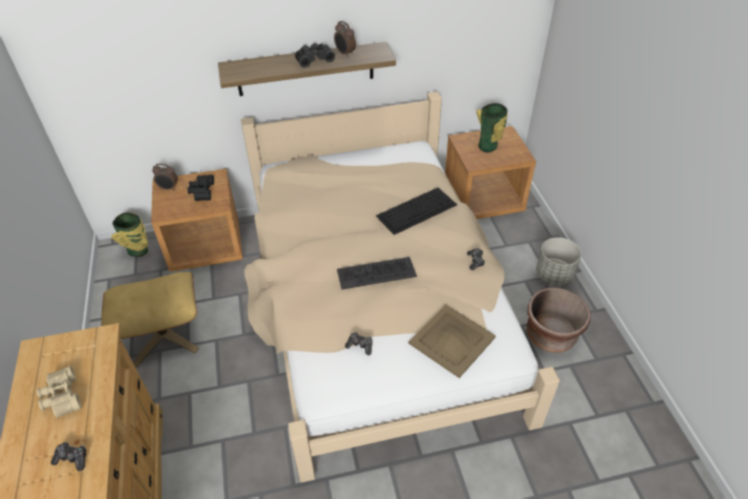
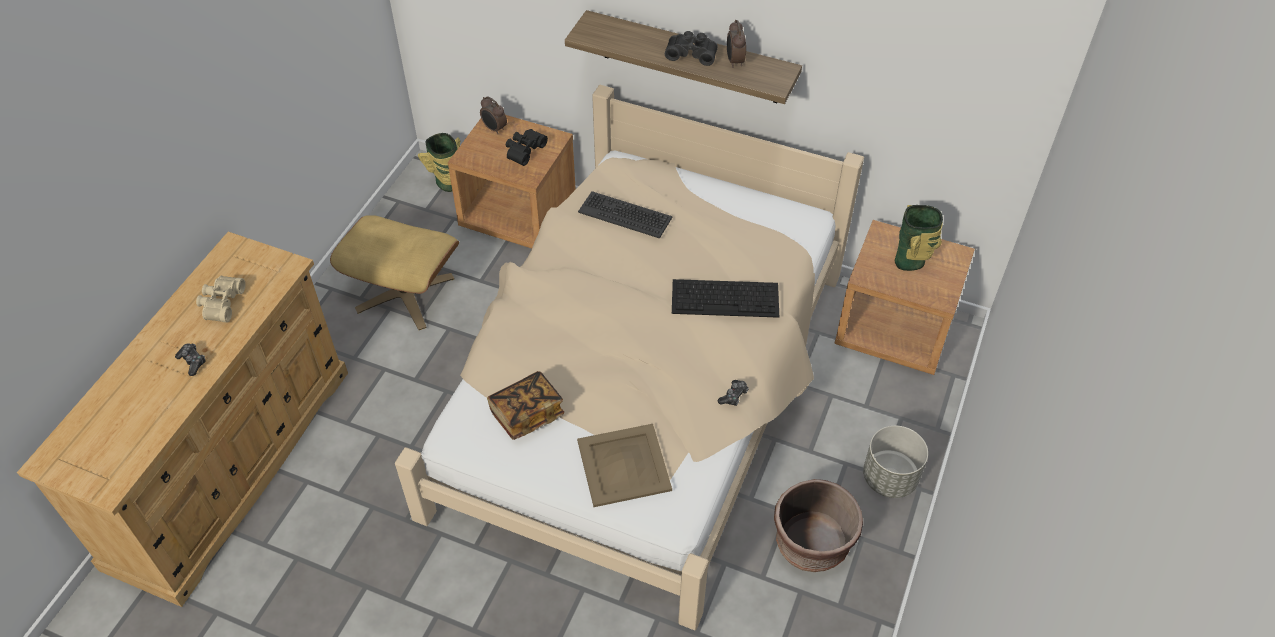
camera: 35 degrees right, 5 degrees up
keyboard [337,257,417,289] -> keyboard moved to [578,191,672,239]
game controller [345,332,372,355] -> book [487,371,564,440]

